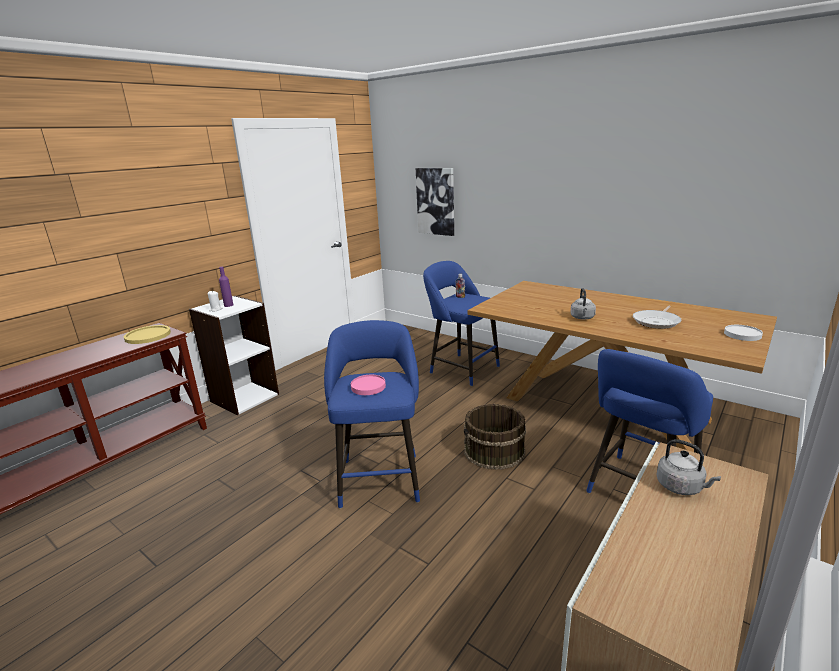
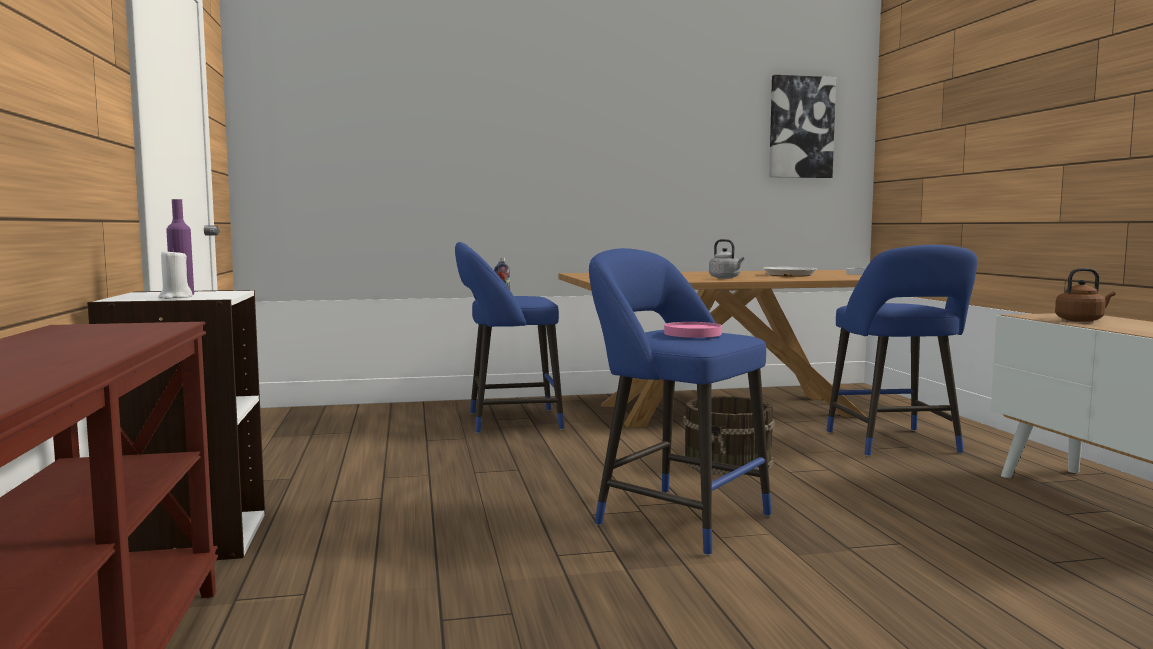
camera: 50 degrees left, 15 degrees down
yellow plate [124,325,171,344] -> none
picture [416,168,454,236] -> picture moved to [769,75,836,178]
grey kettle [656,439,721,495] -> brown kettle [1055,268,1116,322]

